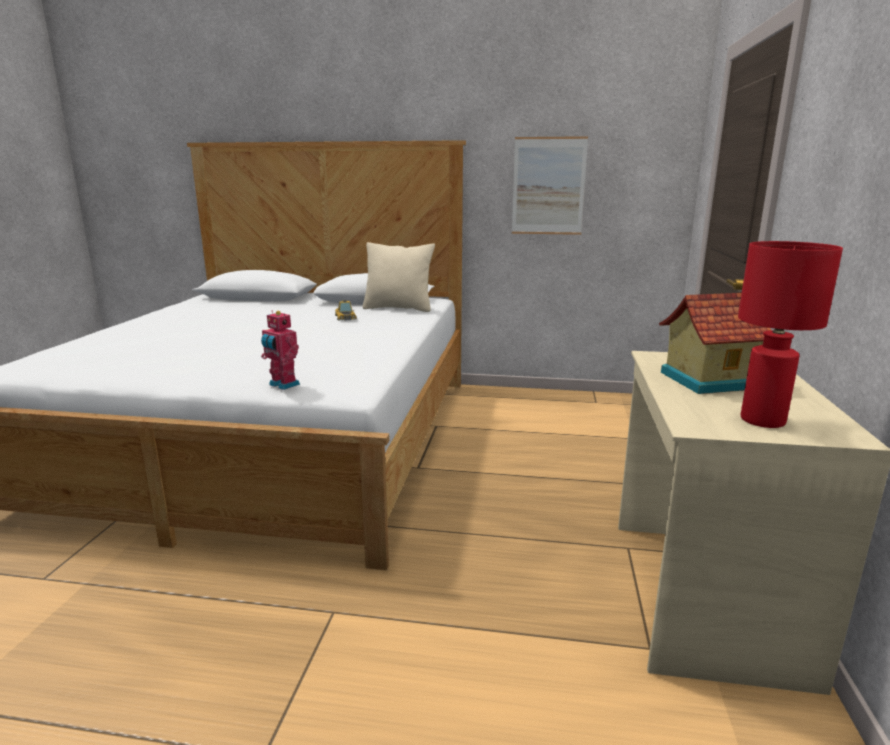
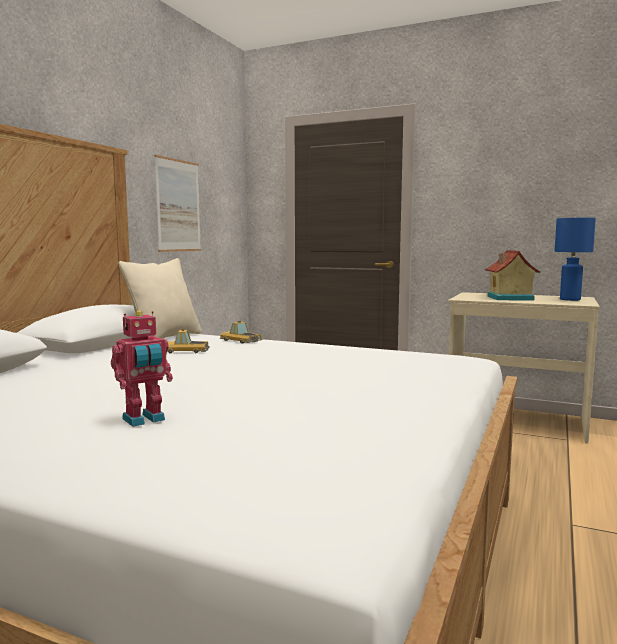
camera: 75 degrees left, 10 degrees down
toy robot [261,311,300,390] -> toy robot moved to [111,311,173,427]
red table lamp [738,241,843,428] -> blue table lamp [554,218,596,301]
none -> toy car [220,321,262,344]

